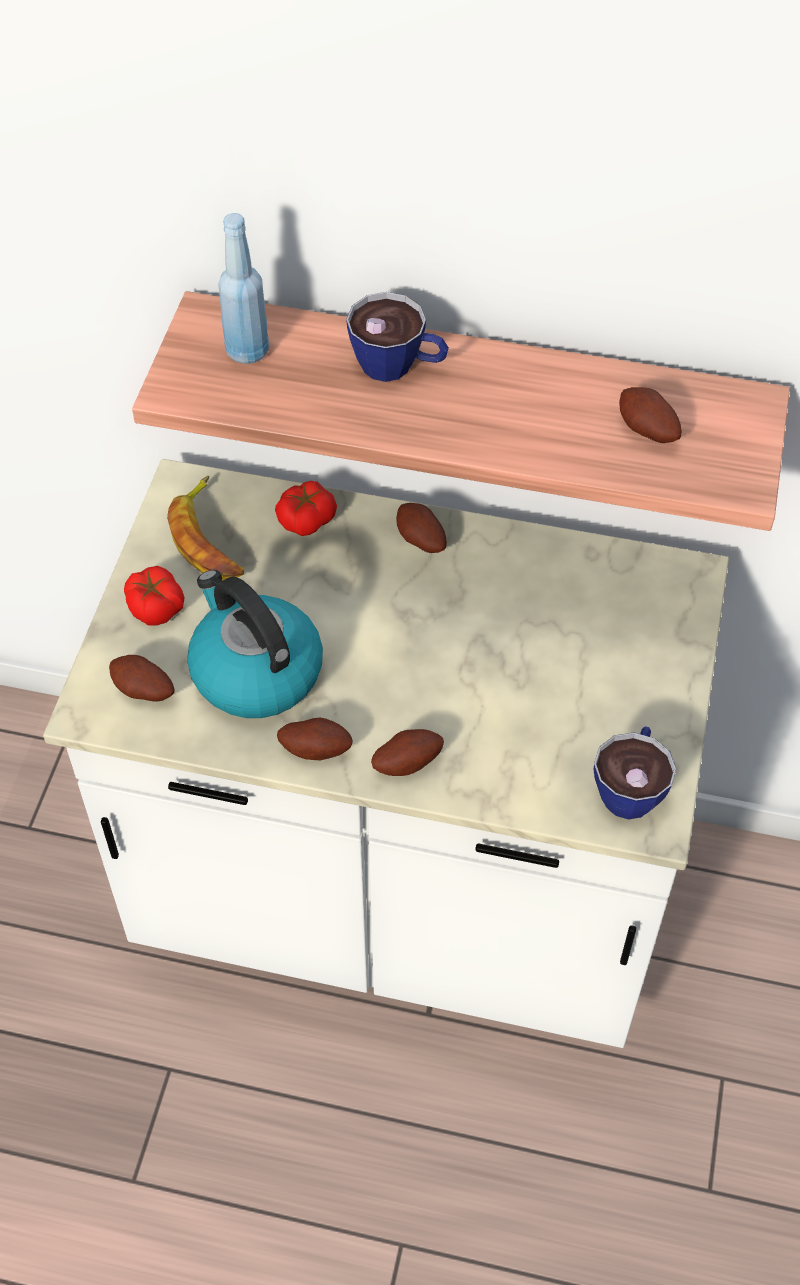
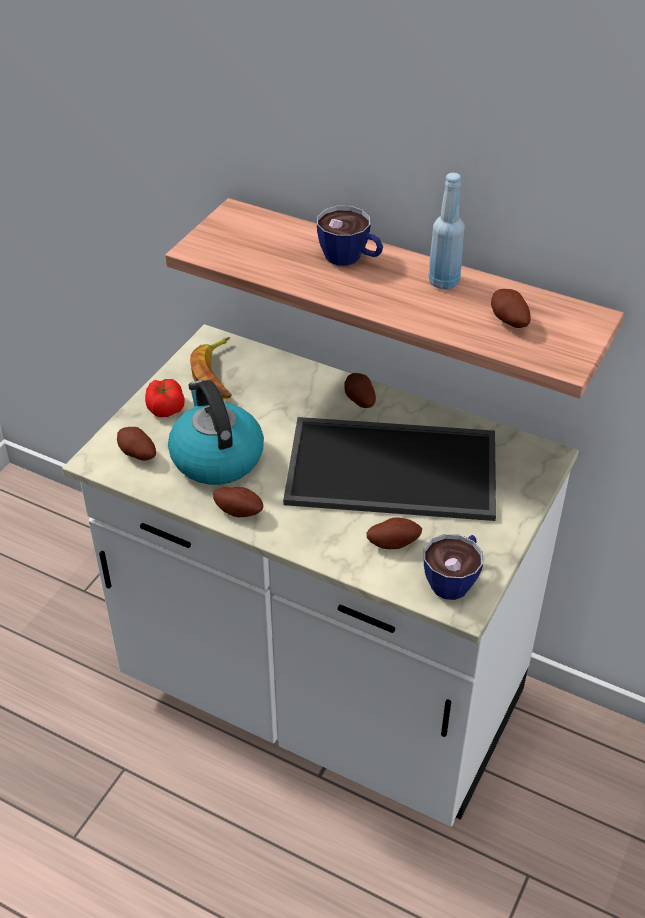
camera: 15 degrees right, 10 degrees down
blue bottle [218,213,269,364] -> blue bottle moved to [429,173,465,289]
tomato [275,481,337,536] -> none
potato [371,729,444,776] -> potato moved to [366,517,422,549]
none -> tray [283,417,496,521]

